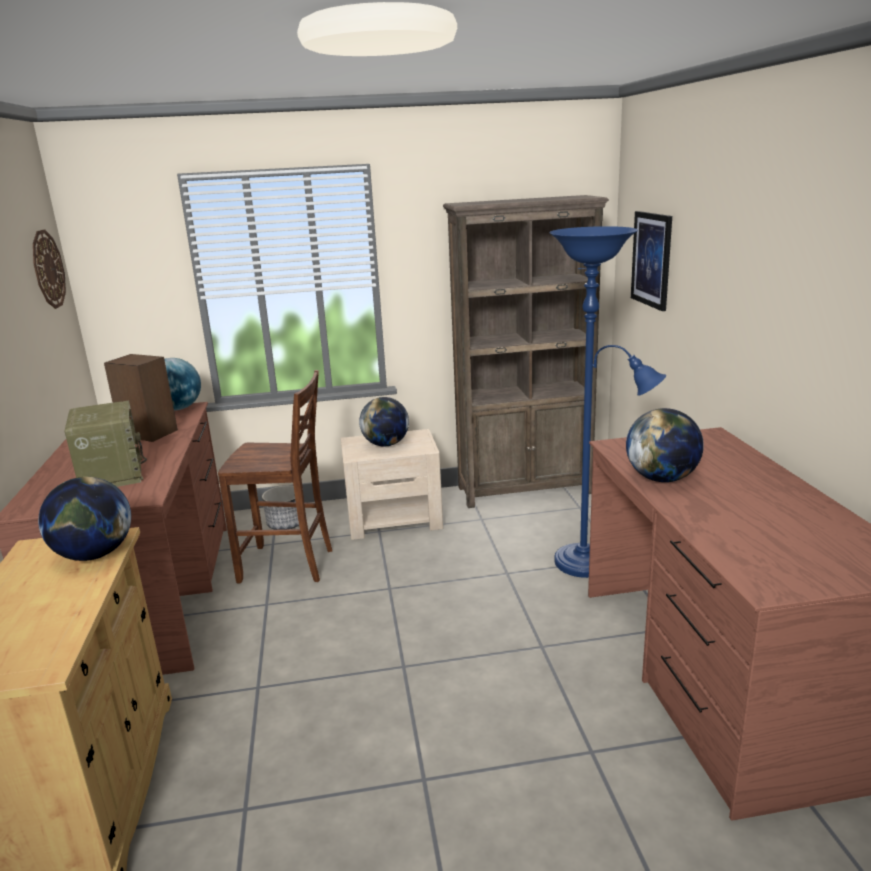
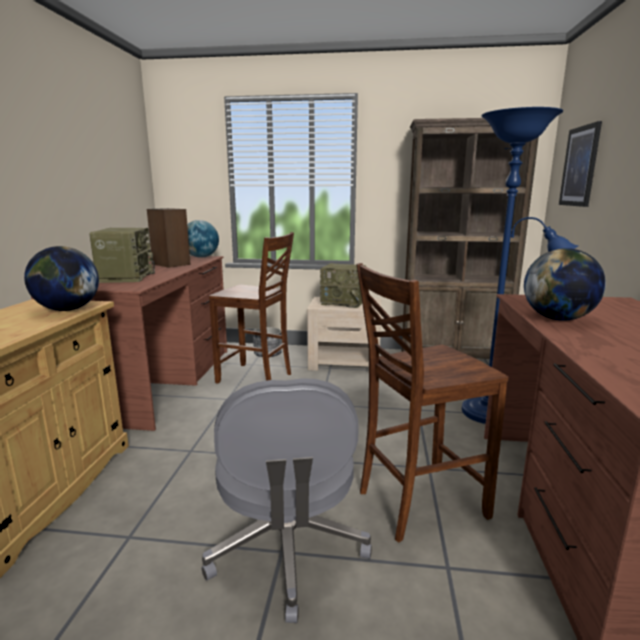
camera: 15 degrees right, 5 degrees down
wall clock [33,229,66,309] -> none
globe [359,397,409,447] -> radio [320,263,366,308]
none -> grey office chair [201,378,372,623]
none -> brown chair [356,263,508,542]

